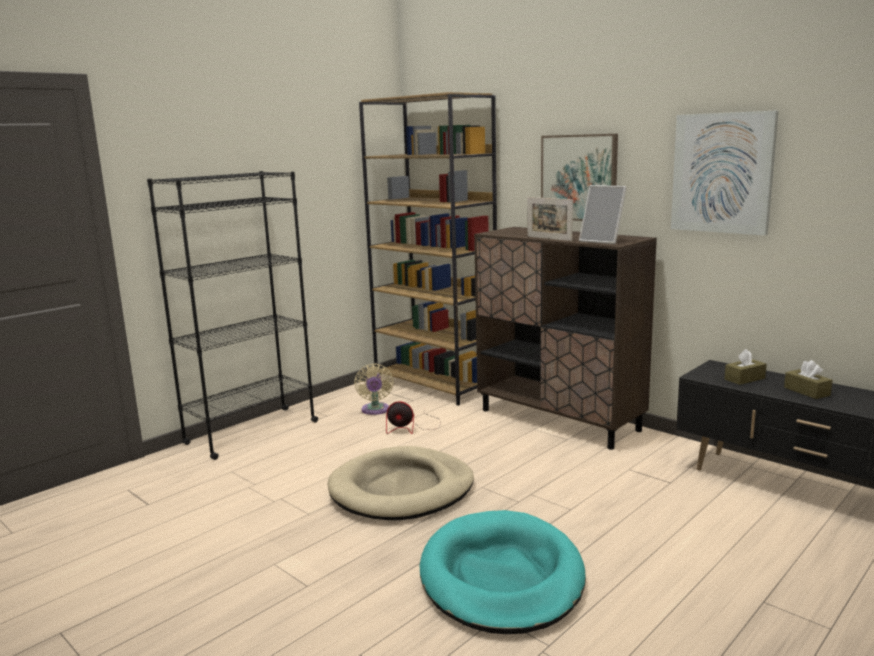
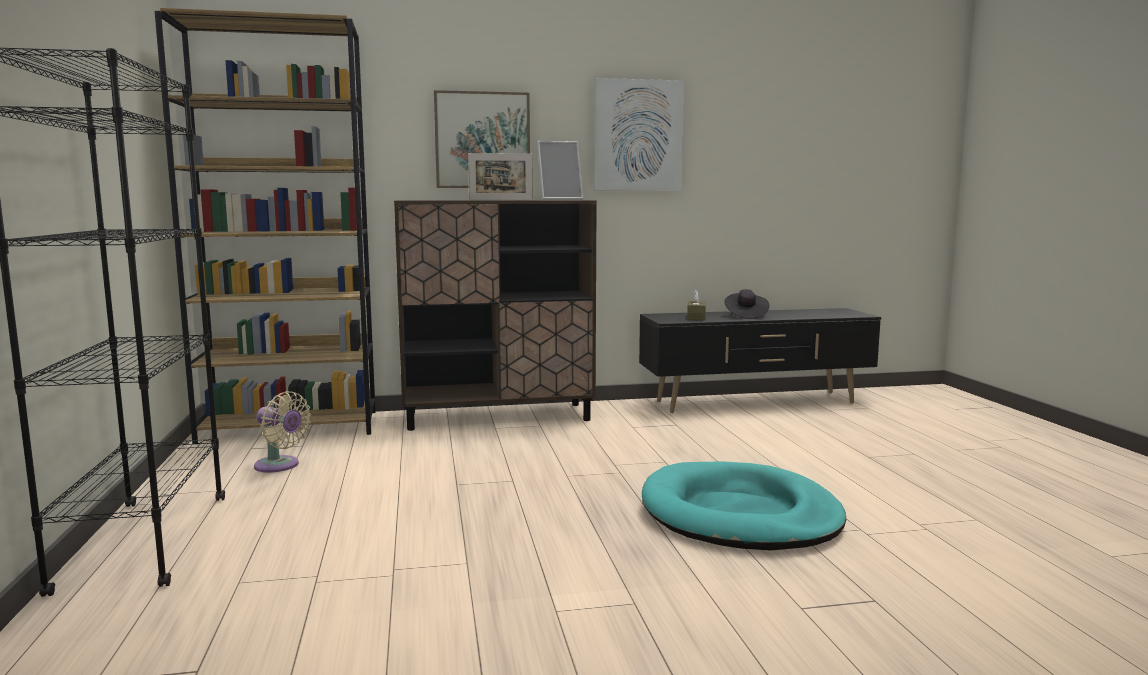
camera: 55 degrees left, 5 degrees down
beige dog bed [328,446,474,520] -> none
fan [386,401,441,434] -> none
brown tissue box [784,360,832,399] -> black hat [724,289,769,319]

